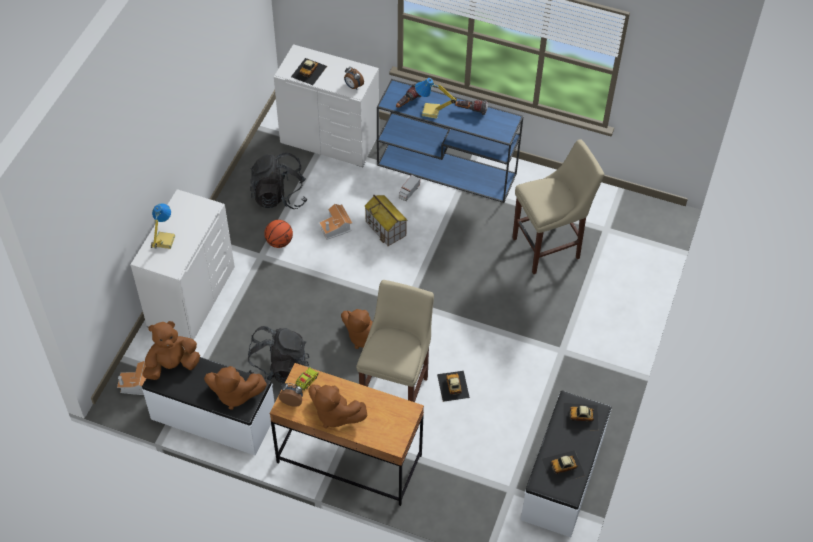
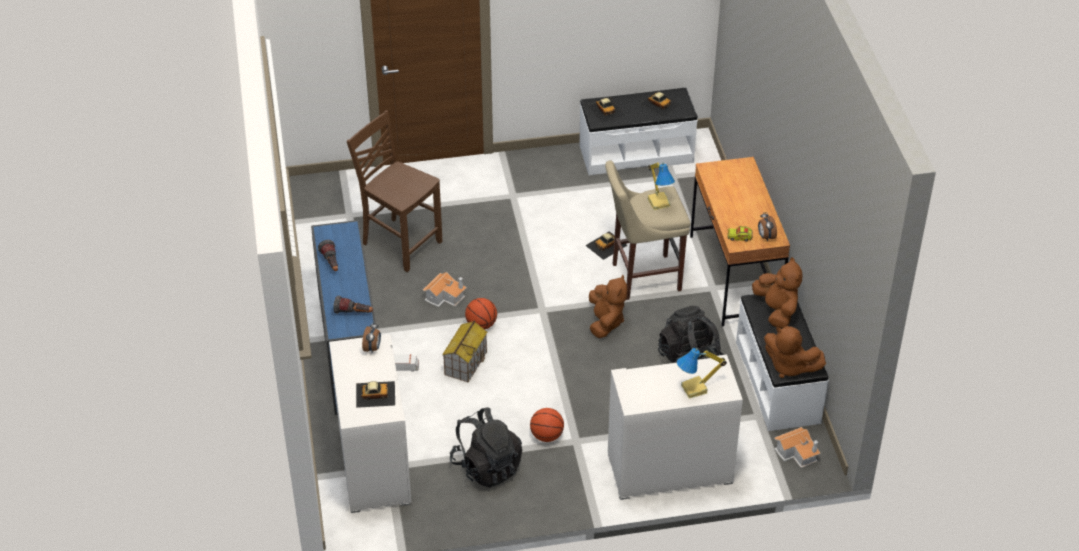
camera: 120 degrees left, 10 degrees down
brown plush toy [308,385,368,429] -> none
toy house [319,204,353,240] -> toy house moved to [422,272,467,307]
table lamp [415,78,457,119] -> table lamp moved to [648,162,675,210]
beige stool [513,139,604,274] -> brown chair [347,110,442,272]
none -> basketball [465,298,497,329]

